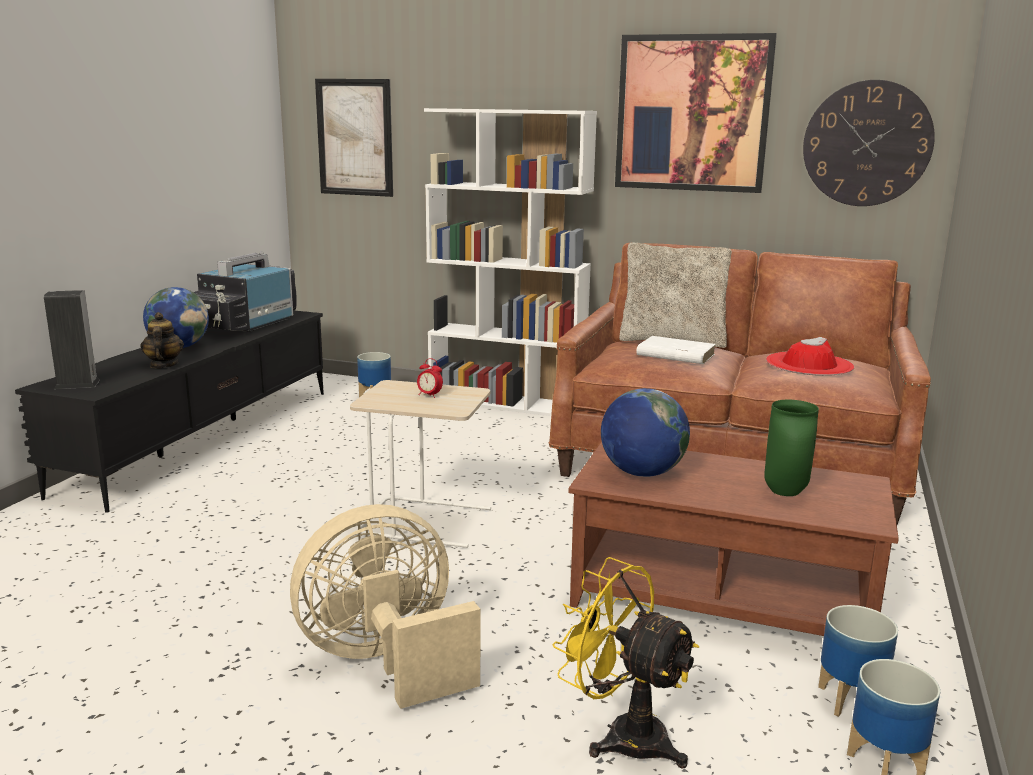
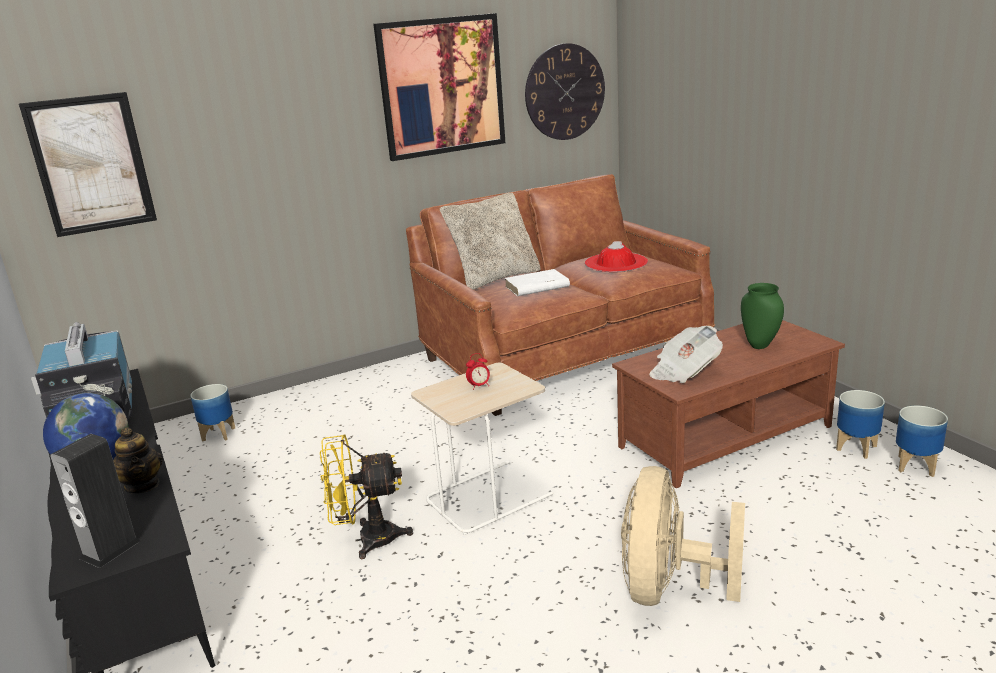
camera: 45 degrees left, 5 degrees up
teapot [140,312,184,368] -> teapot turned 150 degrees counterclockwise [113,428,163,494]
white bookcase [424,108,597,416] -> none
yellow fan [552,557,699,769] -> yellow fan moved to [320,435,413,559]
globe [601,388,690,477] -> newspaper [649,326,723,383]

